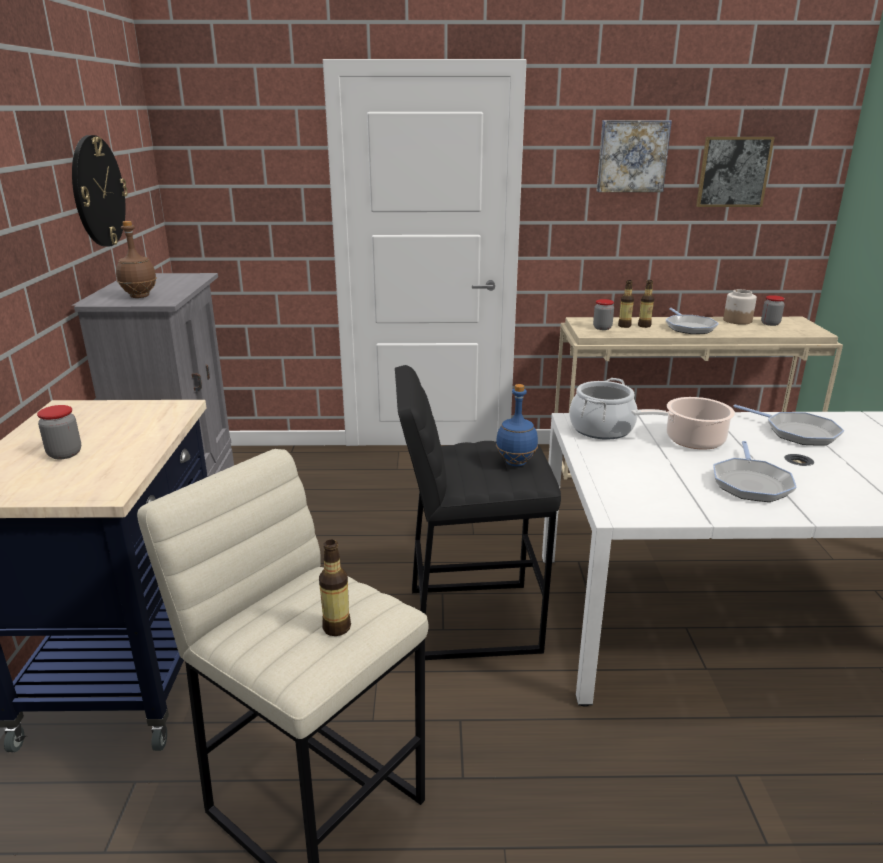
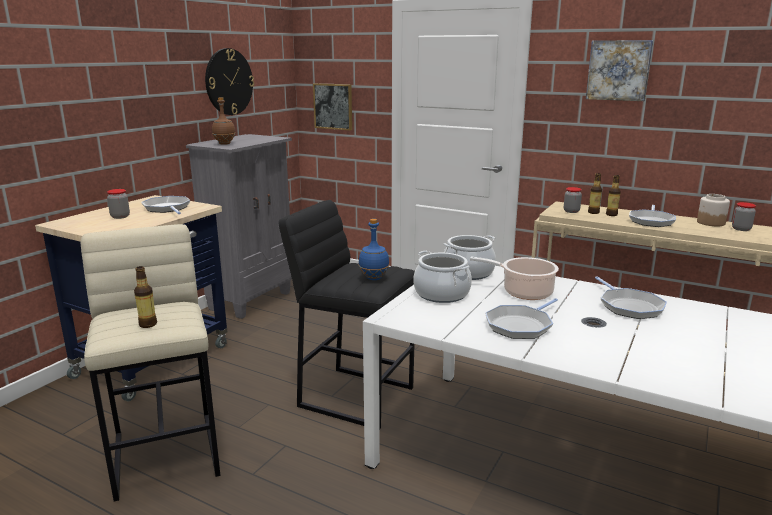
camera: 30 degrees right, 5 degrees down
picture [696,137,775,207] -> picture moved to [313,83,352,131]
none -> frying pan [141,196,190,214]
none -> cooking pot [413,251,472,303]

